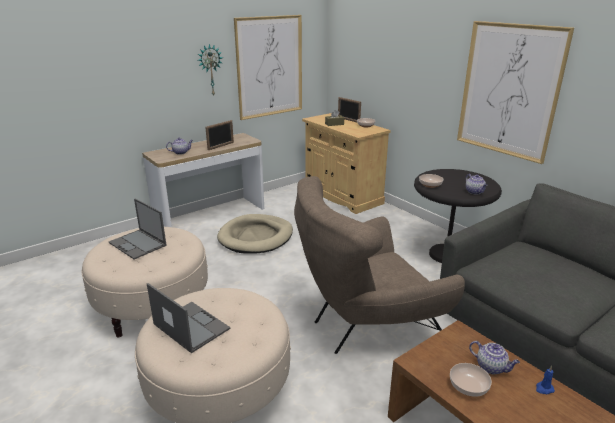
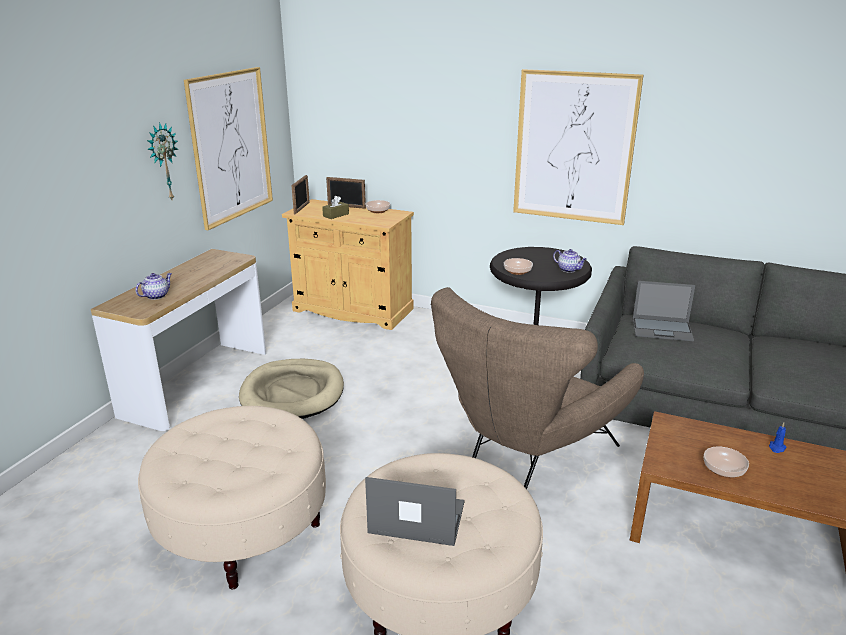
camera: 30 degrees left, 0 degrees up
laptop [109,199,167,259] -> laptop moved to [633,281,695,341]
picture frame [205,120,234,150] -> picture frame moved to [291,175,310,214]
teapot [469,341,520,374] -> none

